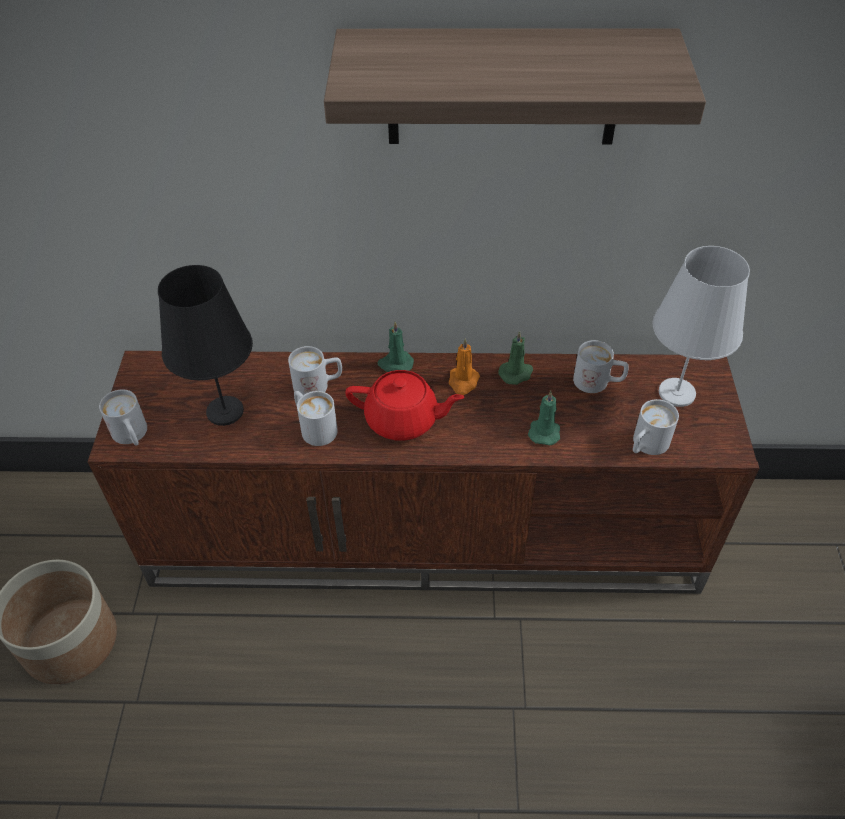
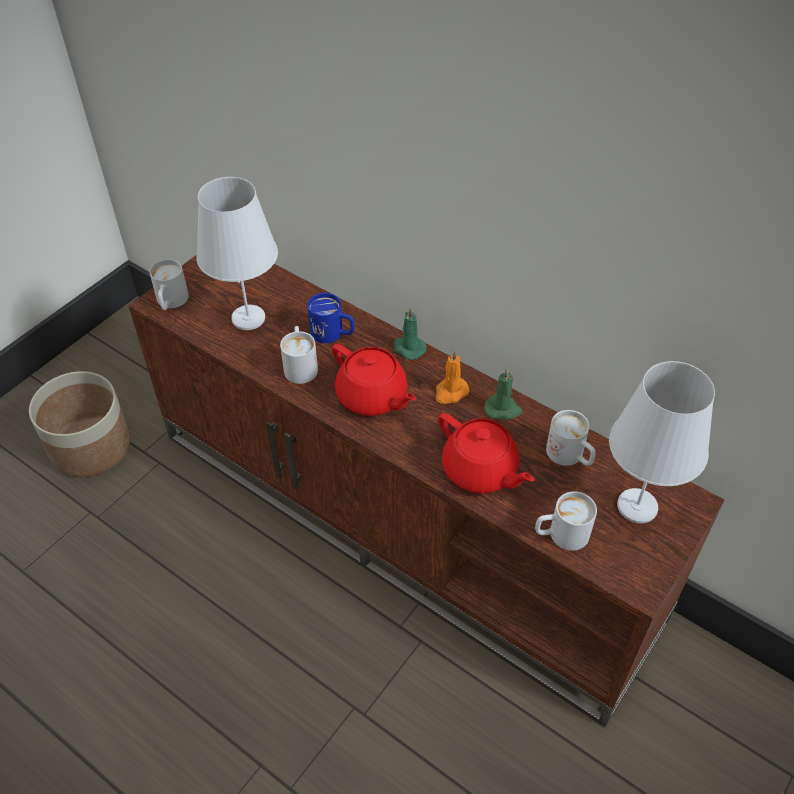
camera: 35 degrees right, 0 degrees up
black table lamp [158,265,253,426] -> white table lamp [196,177,278,330]
white mug [288,346,342,395] -> blue mug [307,293,355,343]
shelf [324,29,706,144] -> none
green candle [528,391,560,445] -> red teapot [438,413,535,494]

